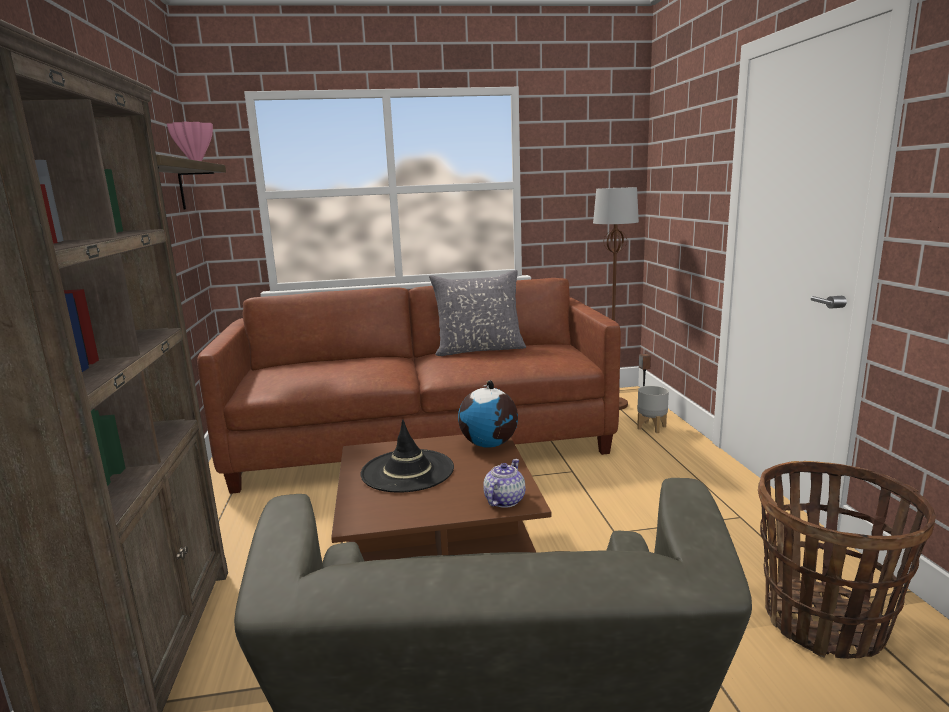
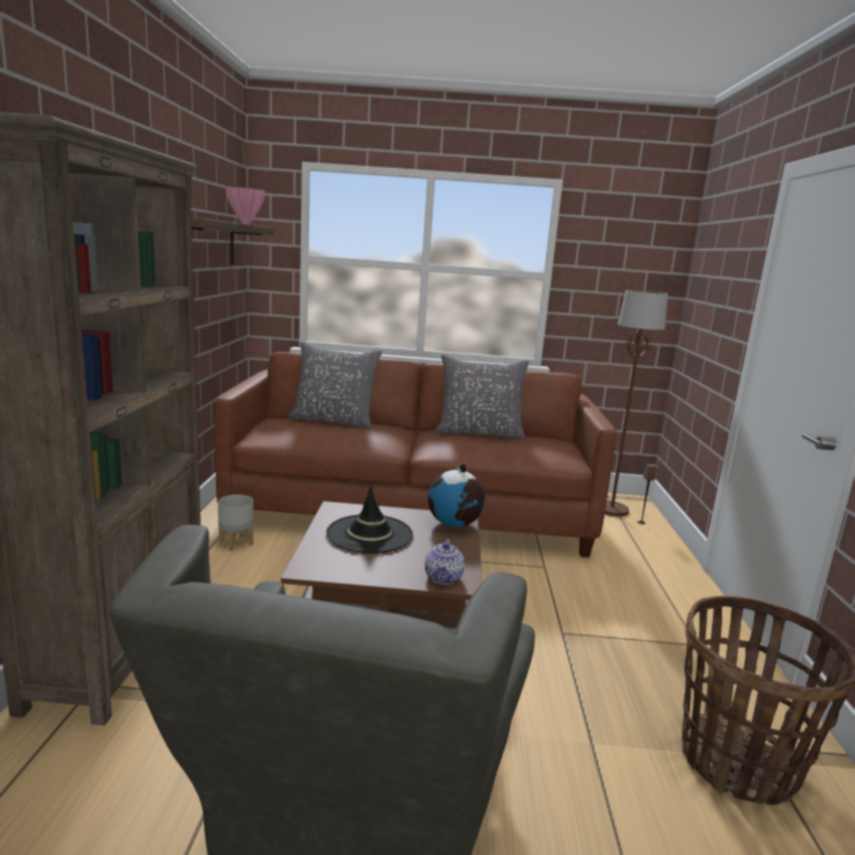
camera: 10 degrees right, 0 degrees up
teapot [483,459,525,508] -> teapot turned 150 degrees clockwise [425,539,464,585]
grey planter [637,386,669,433] -> grey planter moved to [218,495,253,551]
none -> grey pillow [288,342,382,428]

